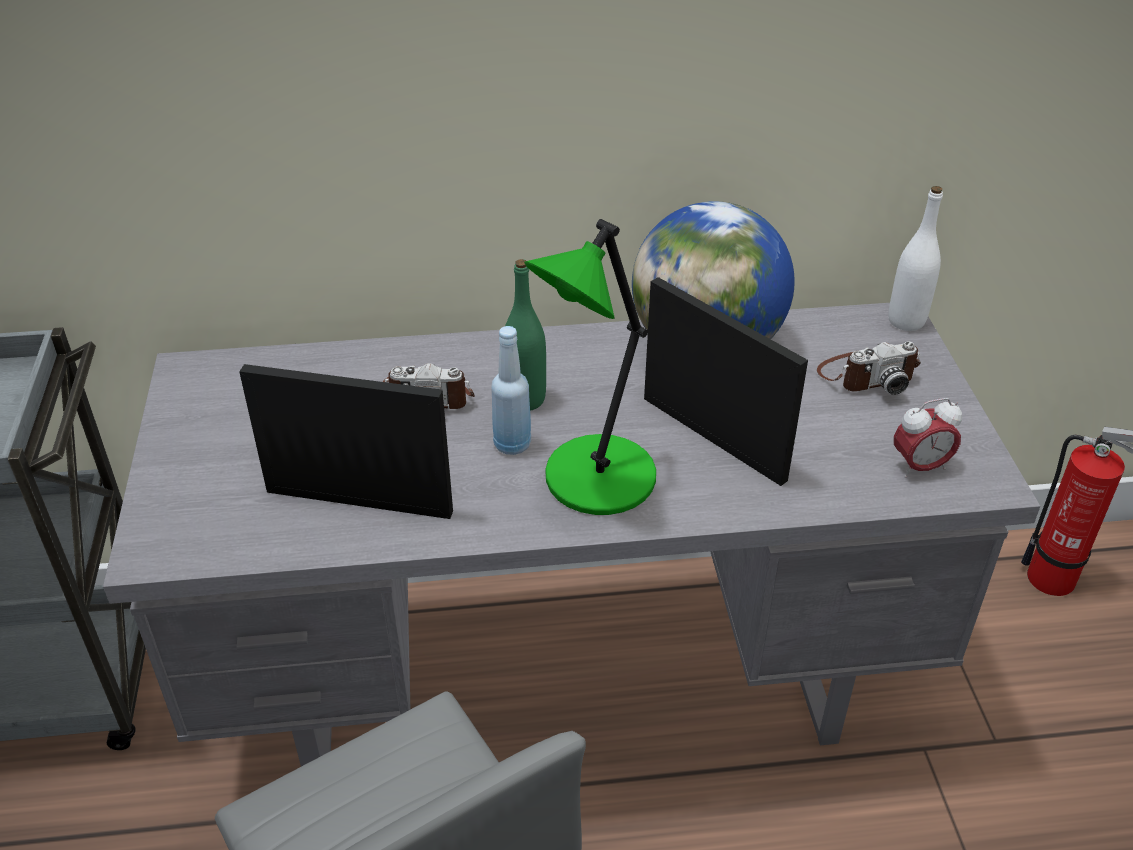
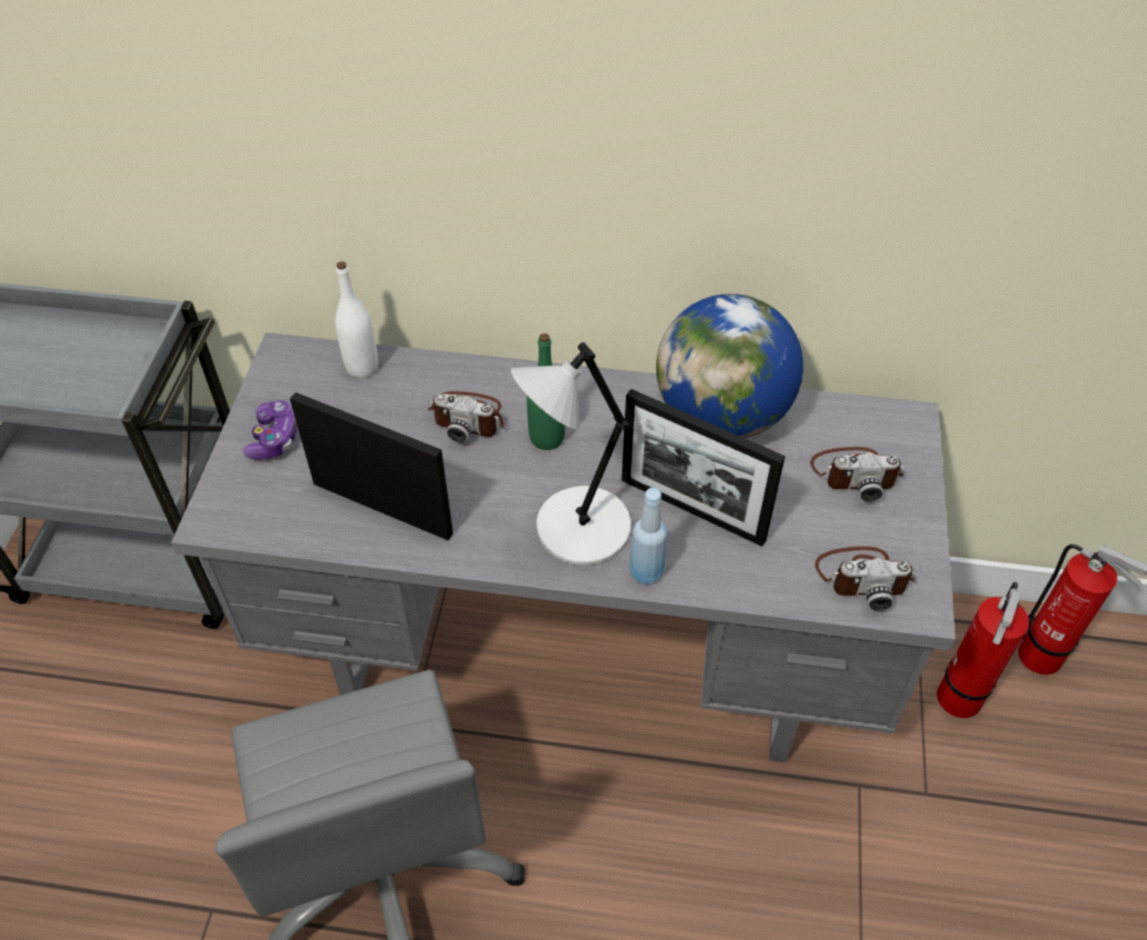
camera: 15 degrees right, 10 degrees up
blue bottle [491,326,531,455] -> blue bottle moved to [629,488,667,585]
green table lamp [524,219,656,515] -> grey table lamp [511,342,631,565]
picture frame [644,277,808,486] -> picture frame turned 150 degrees clockwise [622,389,785,547]
white bottle [888,186,943,331] -> white bottle moved to [335,262,378,378]
alarm clock [894,398,962,478] -> camera [815,546,916,611]
none -> game controller [243,400,297,460]
none -> fire extinguisher [937,582,1029,718]

